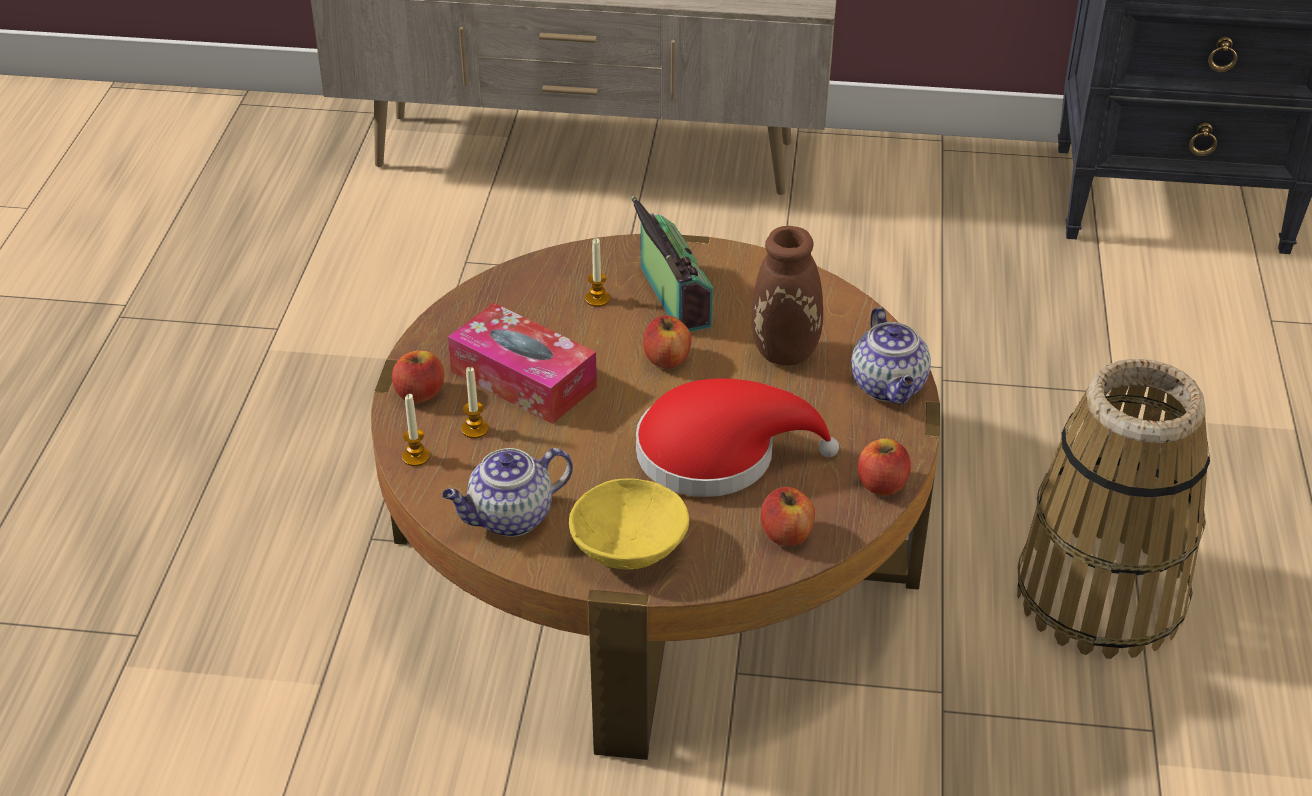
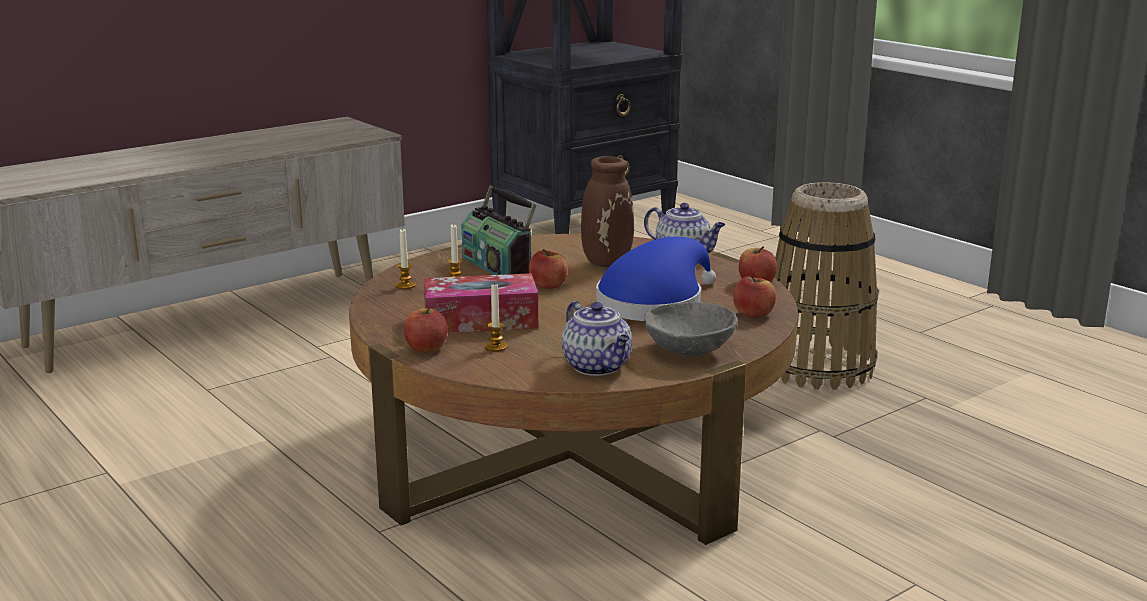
camera: 45 degrees left, 20 degrees down
candle [402,394,430,466] -> candle moved to [395,228,416,289]
teapot [442,448,573,537] -> teapot turned 45 degrees counterclockwise [561,301,632,376]
yellow bowl [569,478,689,570] -> grey bowl [644,302,738,356]
radio [631,196,713,332] -> radio turned 150 degrees counterclockwise [461,185,536,275]
red hat [636,378,839,497] -> blue hat [596,237,716,321]

